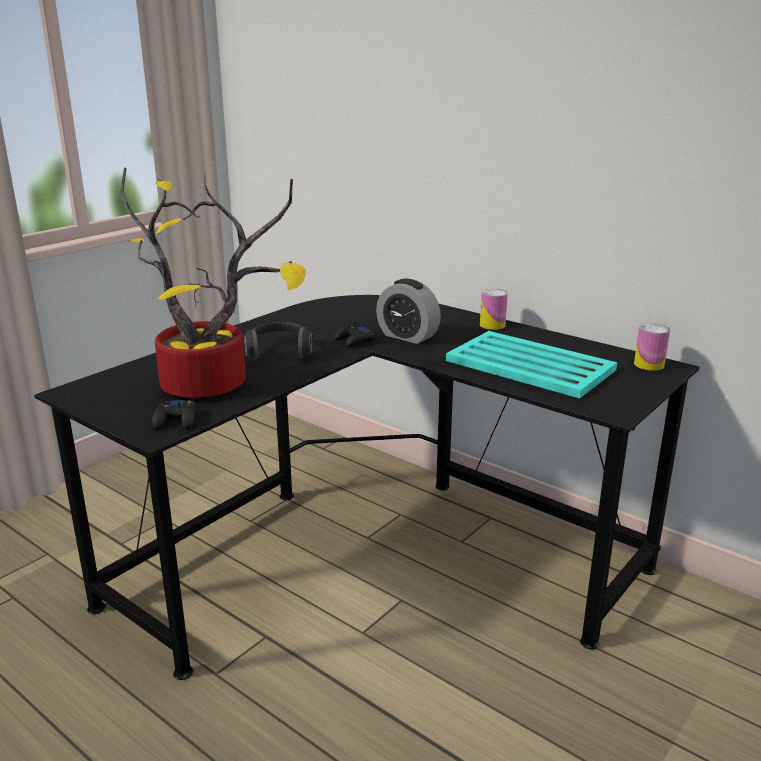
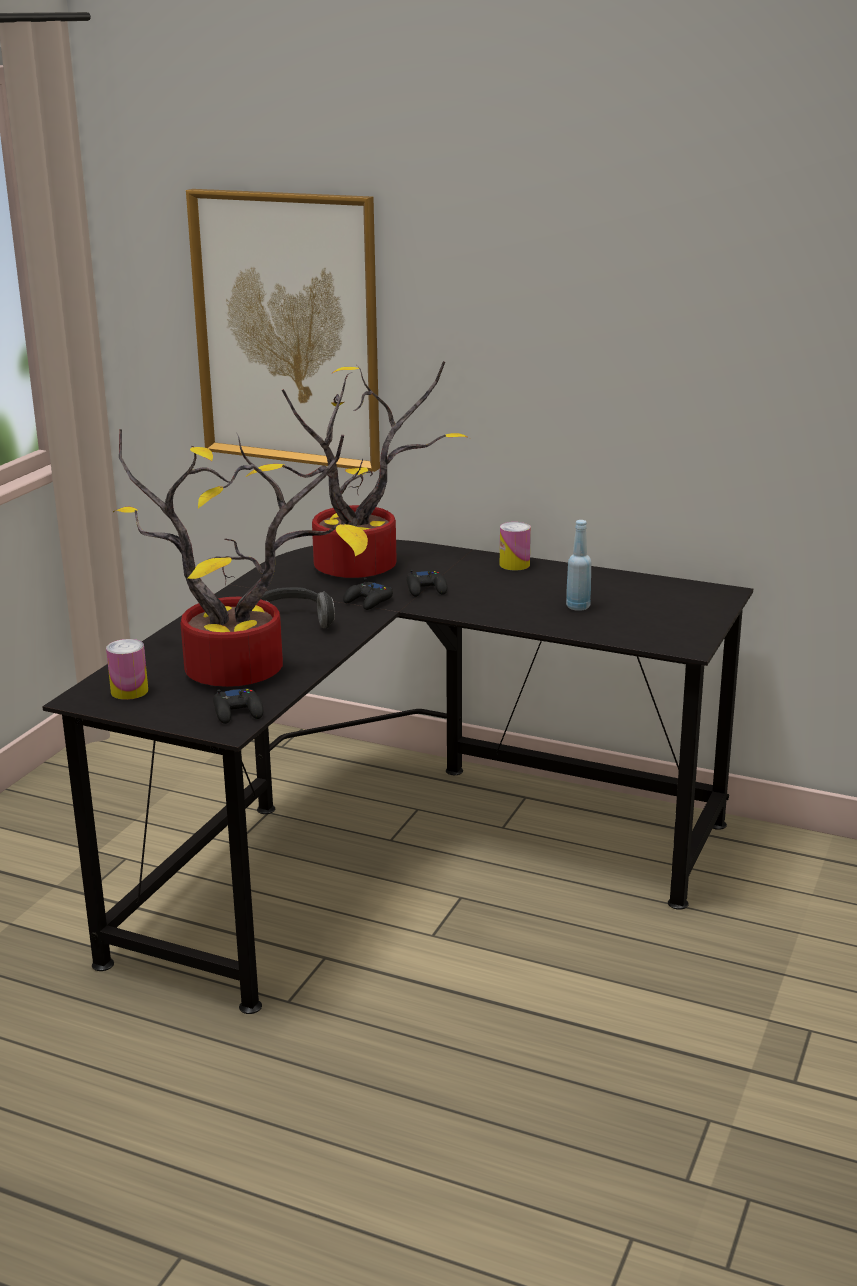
camera: 15 degrees left, 0 degrees up
alarm clock [376,279,441,344] -> black game controller [406,570,447,597]
turquoise tray [446,331,617,398] -> blue bottle [566,520,592,611]
can [634,323,670,371] -> can moved to [106,639,148,700]
none -> picture [186,189,380,472]
none -> potted plant [246,361,469,578]

